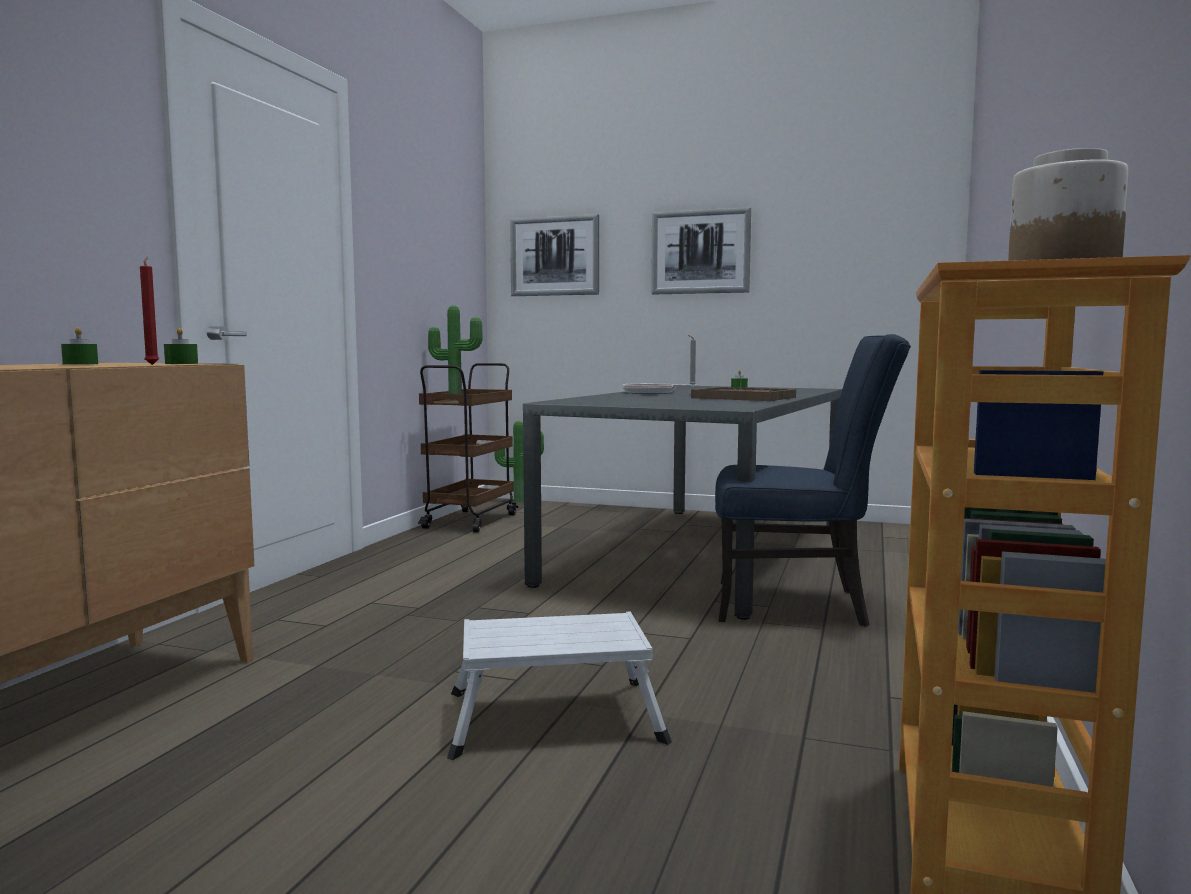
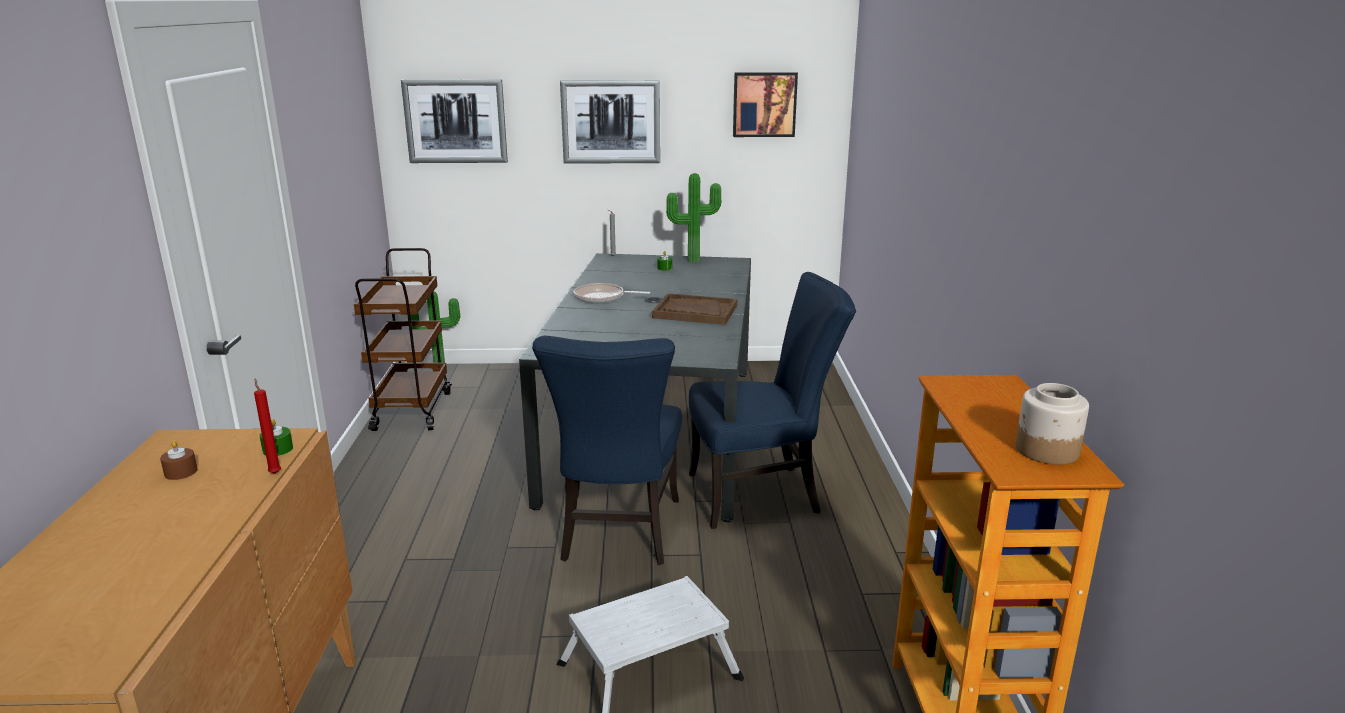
camera: 20 degrees left, 15 degrees up
green candle [61,327,98,365] -> brown candle [160,440,198,480]
potted plant [428,305,483,401] -> potted plant moved to [666,173,721,263]
none -> blue chair [532,336,682,565]
none -> picture [733,72,798,137]

